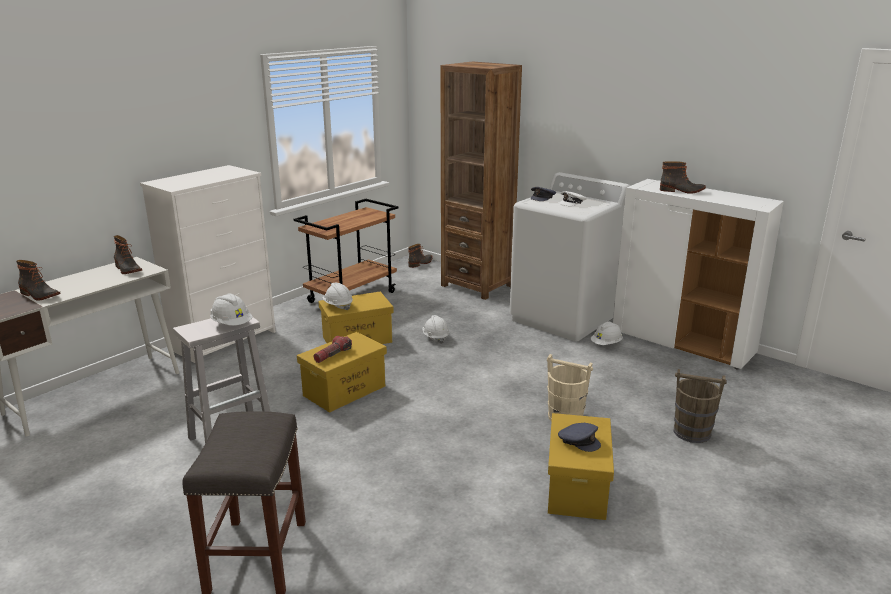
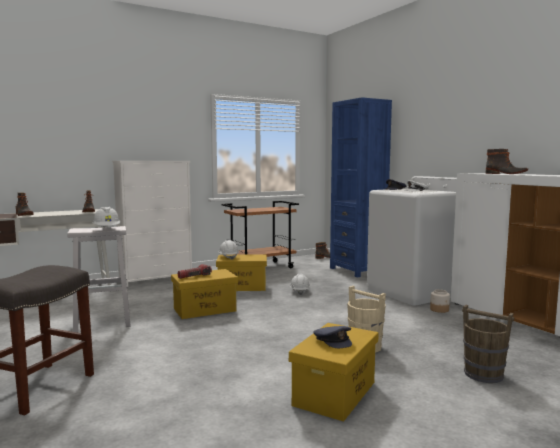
camera: 20 degrees right, 15 degrees down
brown bookcase [441,61,522,300] -> blue bookcase [330,97,392,277]
white hard hat [590,322,623,345] -> jar [430,289,450,313]

